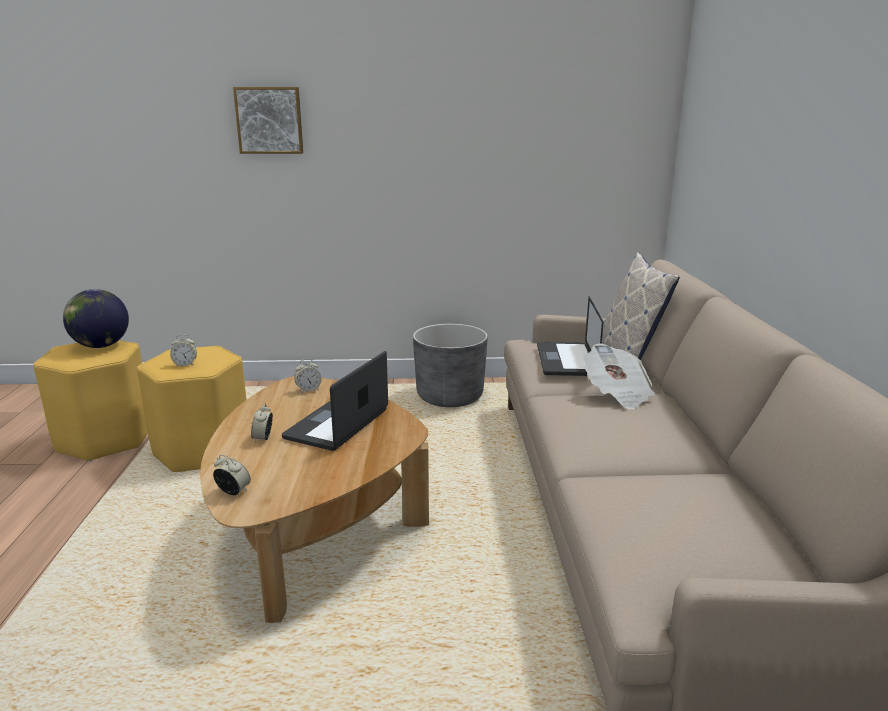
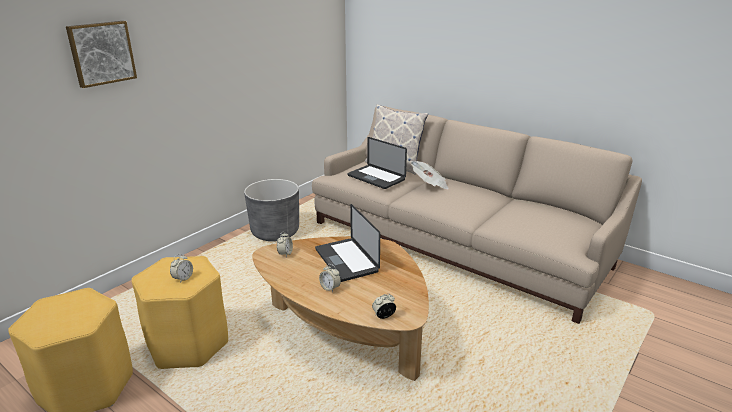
camera: 50 degrees left, 5 degrees up
globe [63,289,129,348] -> none

